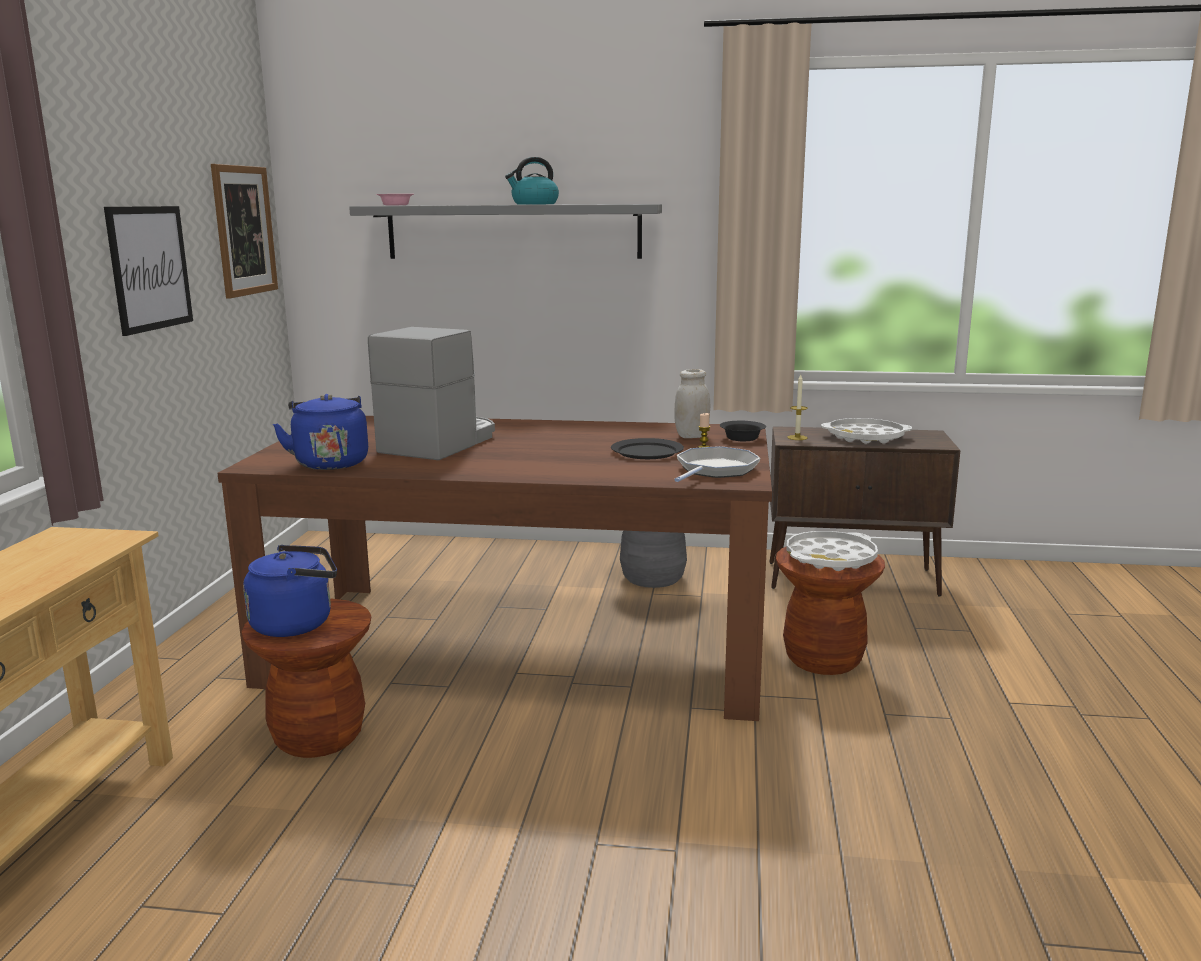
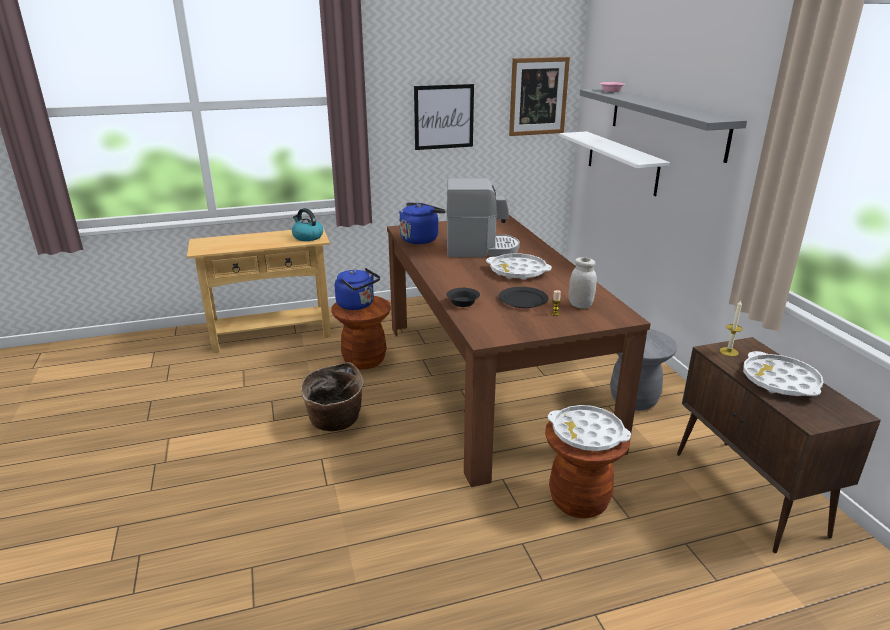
camera: 65 degrees right, 10 degrees up
kettle [505,157,559,205] -> kettle moved to [292,208,323,241]
frying pan [674,446,760,482] -> none
black bowl [720,421,766,441] -> black bowl moved to [447,288,480,307]
none -> basket [301,362,364,431]
none -> white tray [486,253,552,280]
none -> white shelf [559,131,670,196]

